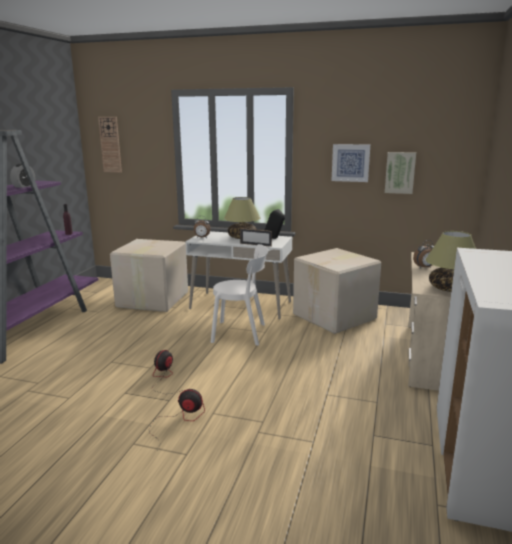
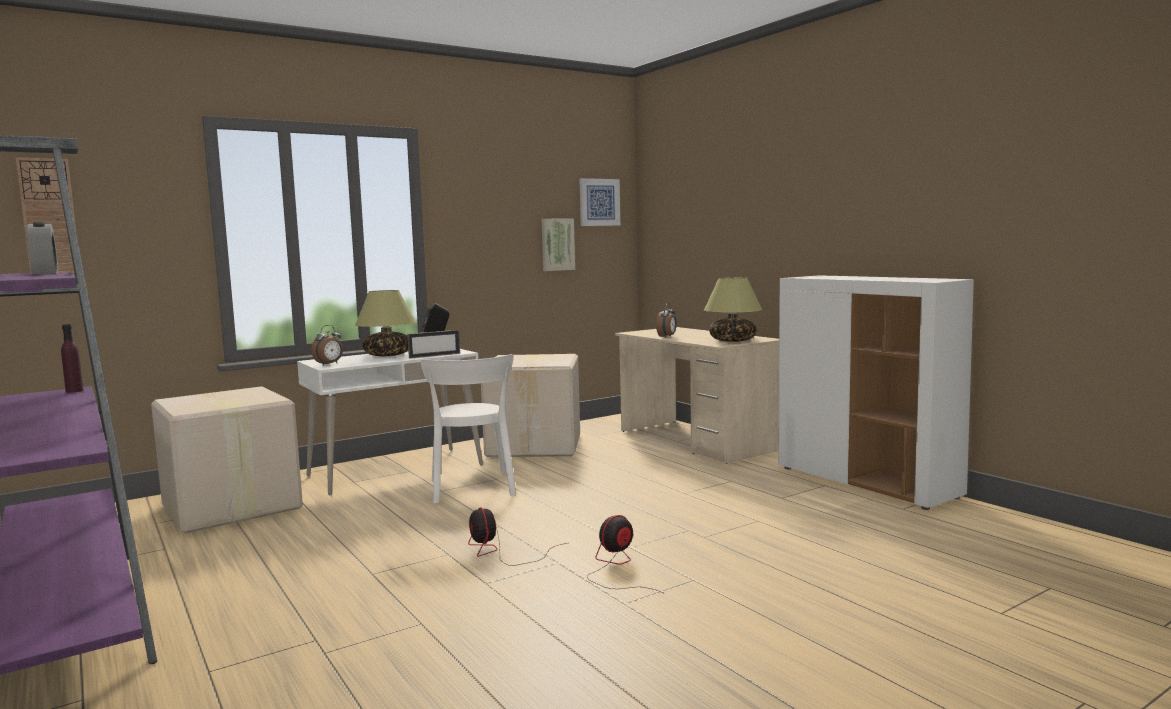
camera: 50 degrees left, 10 degrees down
white chair [211,244,268,346] -> white chair turned 120 degrees clockwise [421,354,516,503]
picture [332,144,370,182] -> picture moved to [580,178,620,226]

